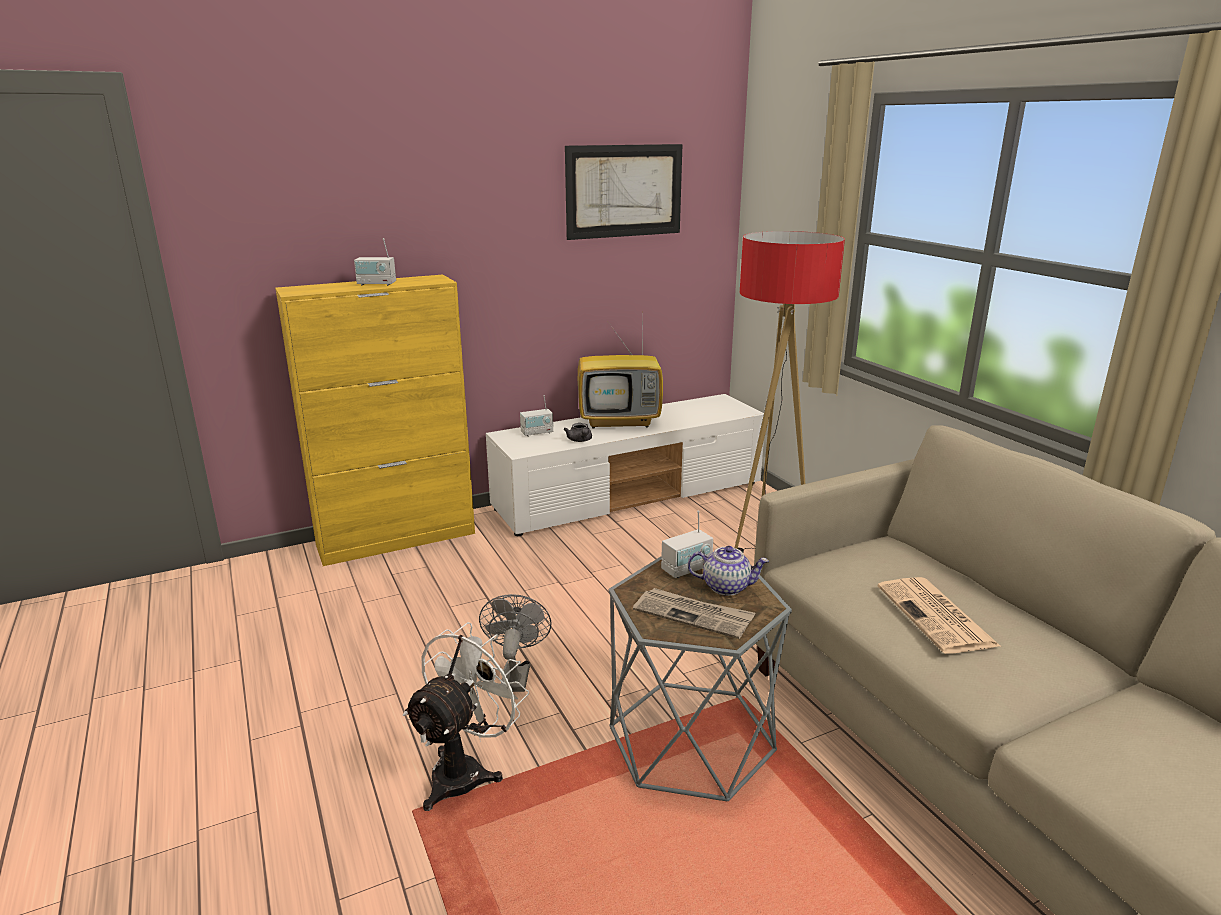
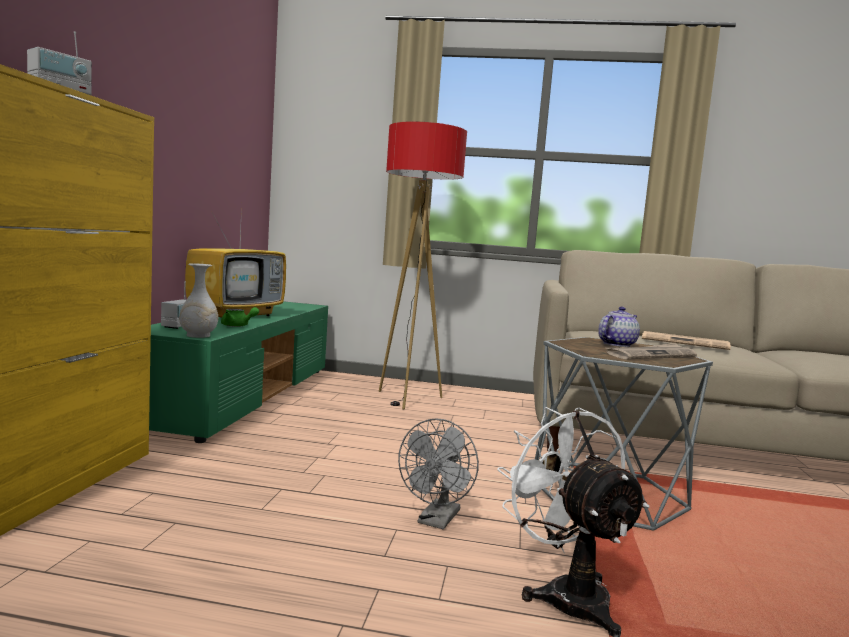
camera: 55 degrees left, 15 degrees down
grey fan [479,594,552,692] -> grey fan turned 105 degrees counterclockwise [398,418,479,529]
white tv stand [486,394,764,536] -> green tv stand [149,301,328,443]
grey teapot [563,423,592,442] -> green teapot [221,307,259,327]
picture [565,144,683,240] -> none
radio [661,511,713,578] -> none
none -> white vase [179,263,218,338]

